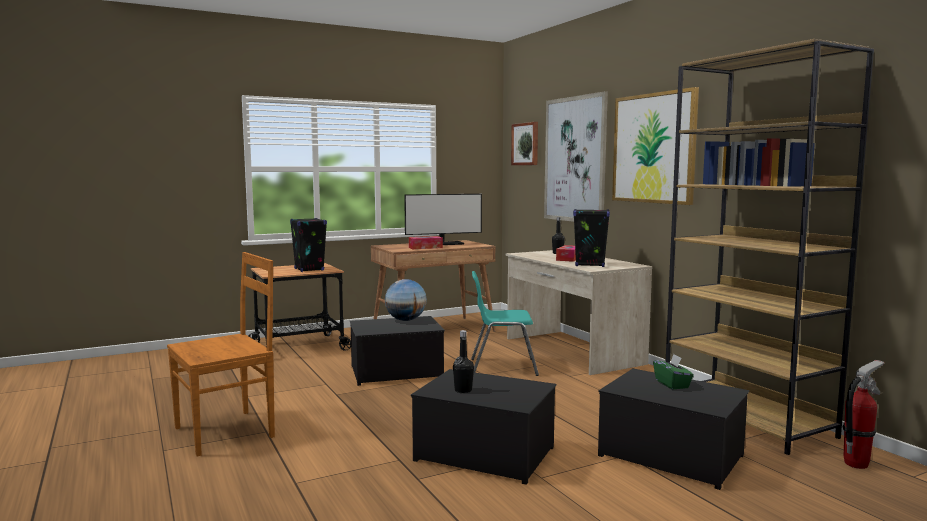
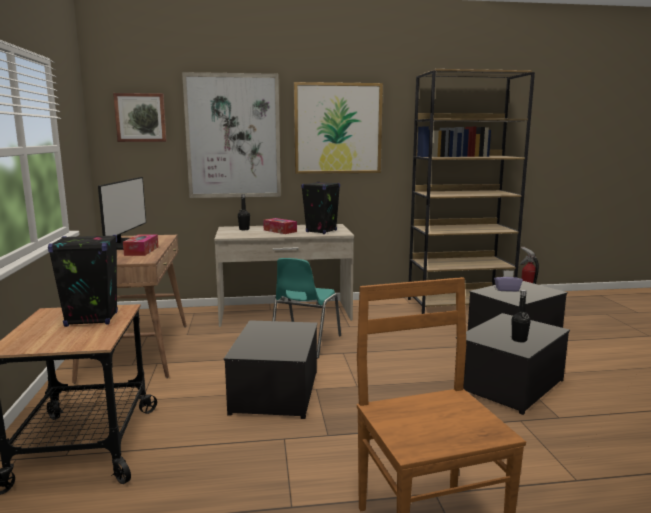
camera: 70 degrees left, 5 degrees up
globe [385,279,427,321] -> none
green tissue box [653,354,694,389] -> purple tissue box [494,270,523,291]

